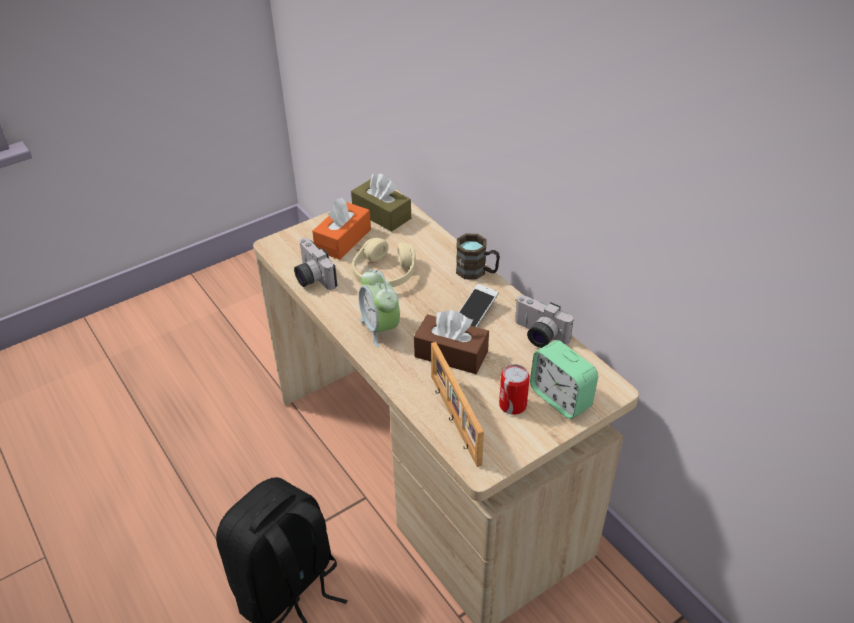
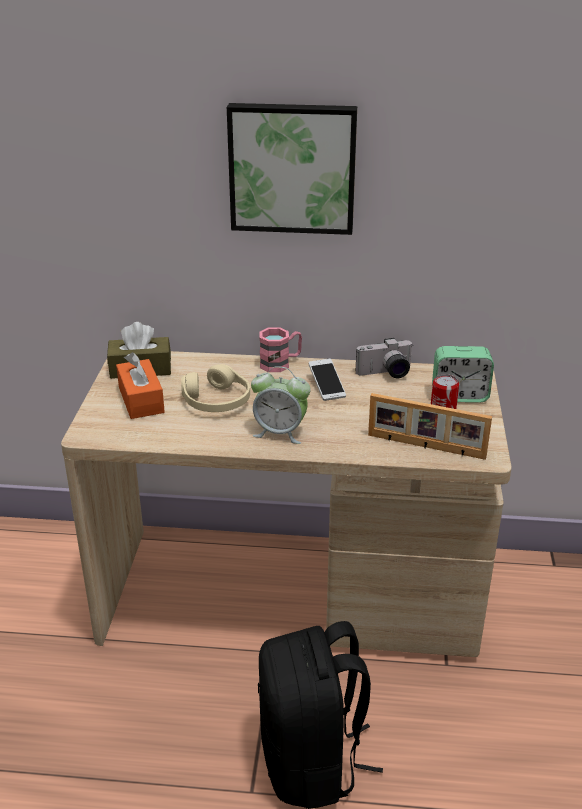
camera: 50 degrees left, 10 degrees down
camera [294,238,337,290] -> none
brown tissue box [414,310,489,374] -> none
brown mug [456,234,500,280] -> pink mug [259,327,302,372]
none -> picture [227,103,357,235]

